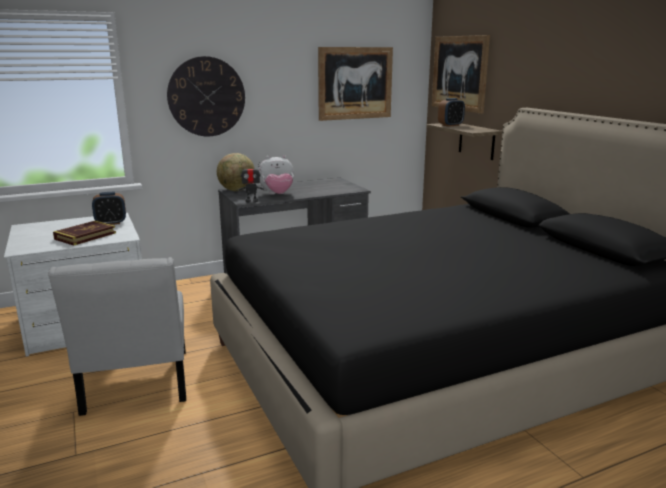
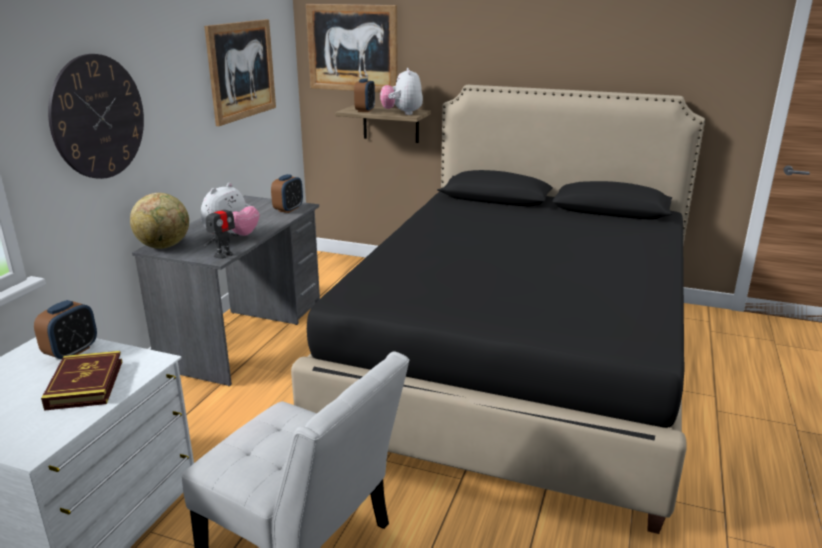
camera: 45 degrees left, 5 degrees up
none -> alarm clock [271,174,303,213]
none -> plush toy [380,68,423,115]

